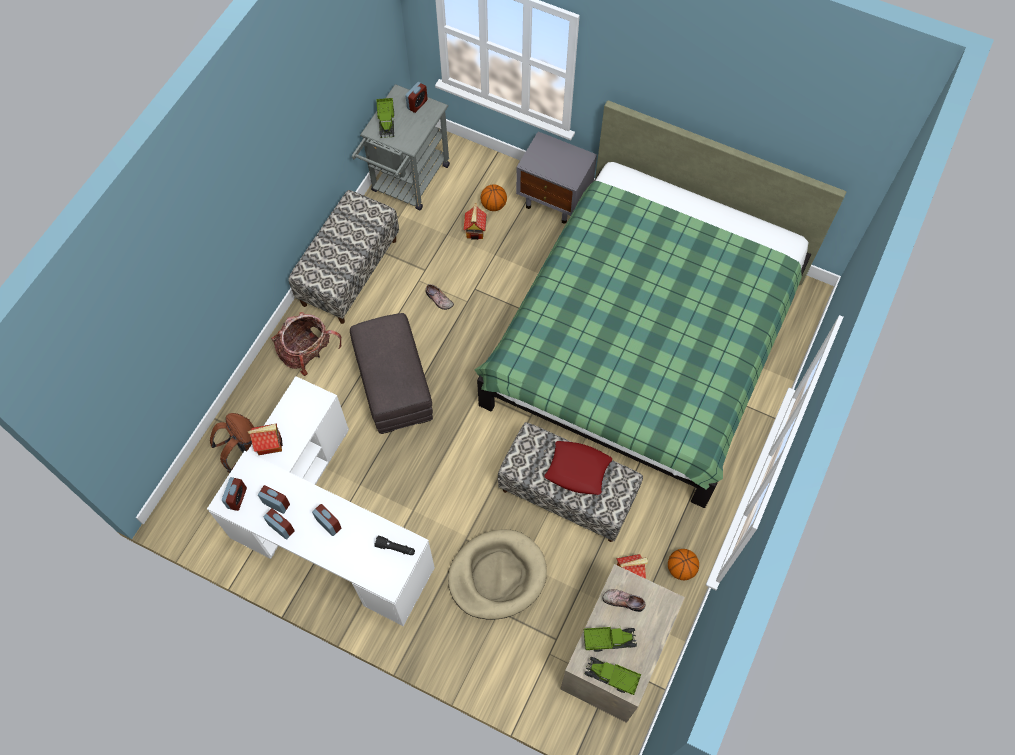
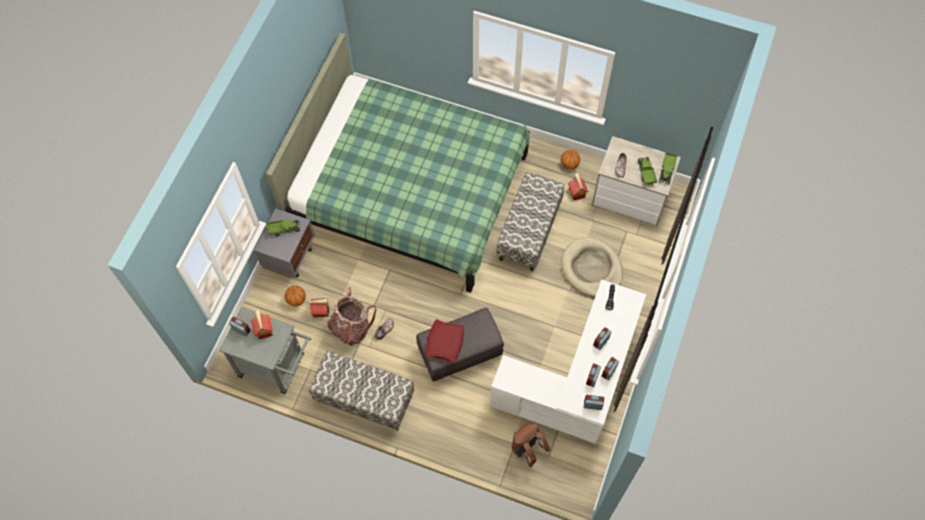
camera: 95 degrees left, 0 degrees up
toy house [248,424,283,455] -> toy house moved to [251,310,273,339]
backpack [271,312,341,376] -> backpack moved to [327,287,376,346]
toy truck [376,98,395,138] -> toy truck moved to [267,220,300,237]
red pillow [544,441,612,495] -> red pillow moved to [426,319,464,363]

